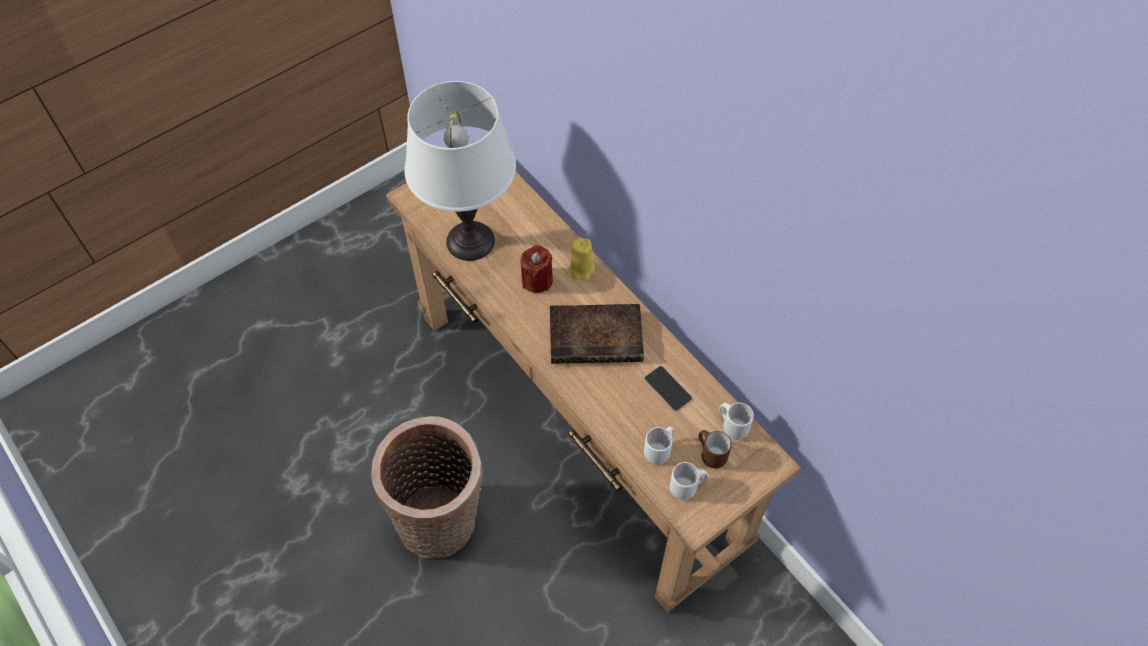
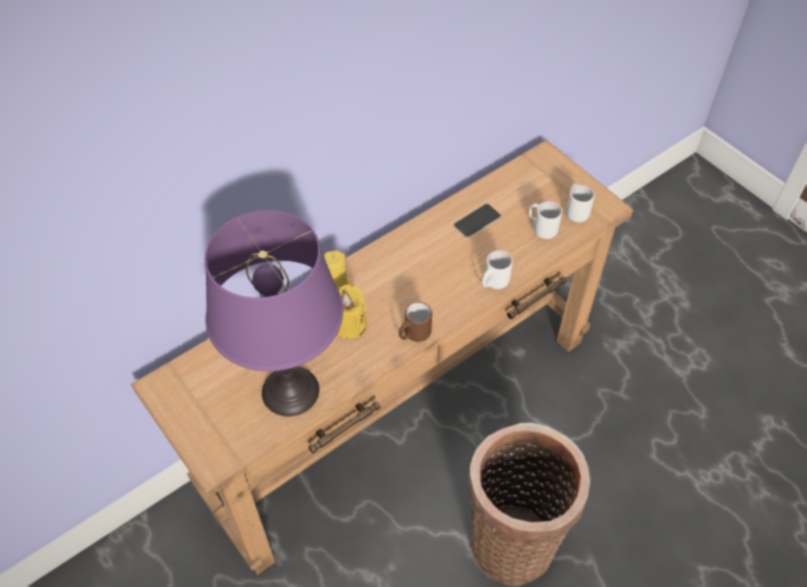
camera: 90 degrees left, 5 degrees down
white table lamp [404,81,516,261] -> purple table lamp [205,210,343,416]
red candle [520,245,553,293] -> yellow candle [337,284,367,339]
book [550,304,644,364] -> none
brown mug [699,430,732,468] -> brown mug moved to [399,302,432,342]
white mug [719,403,754,440] -> white mug moved to [482,250,513,289]

